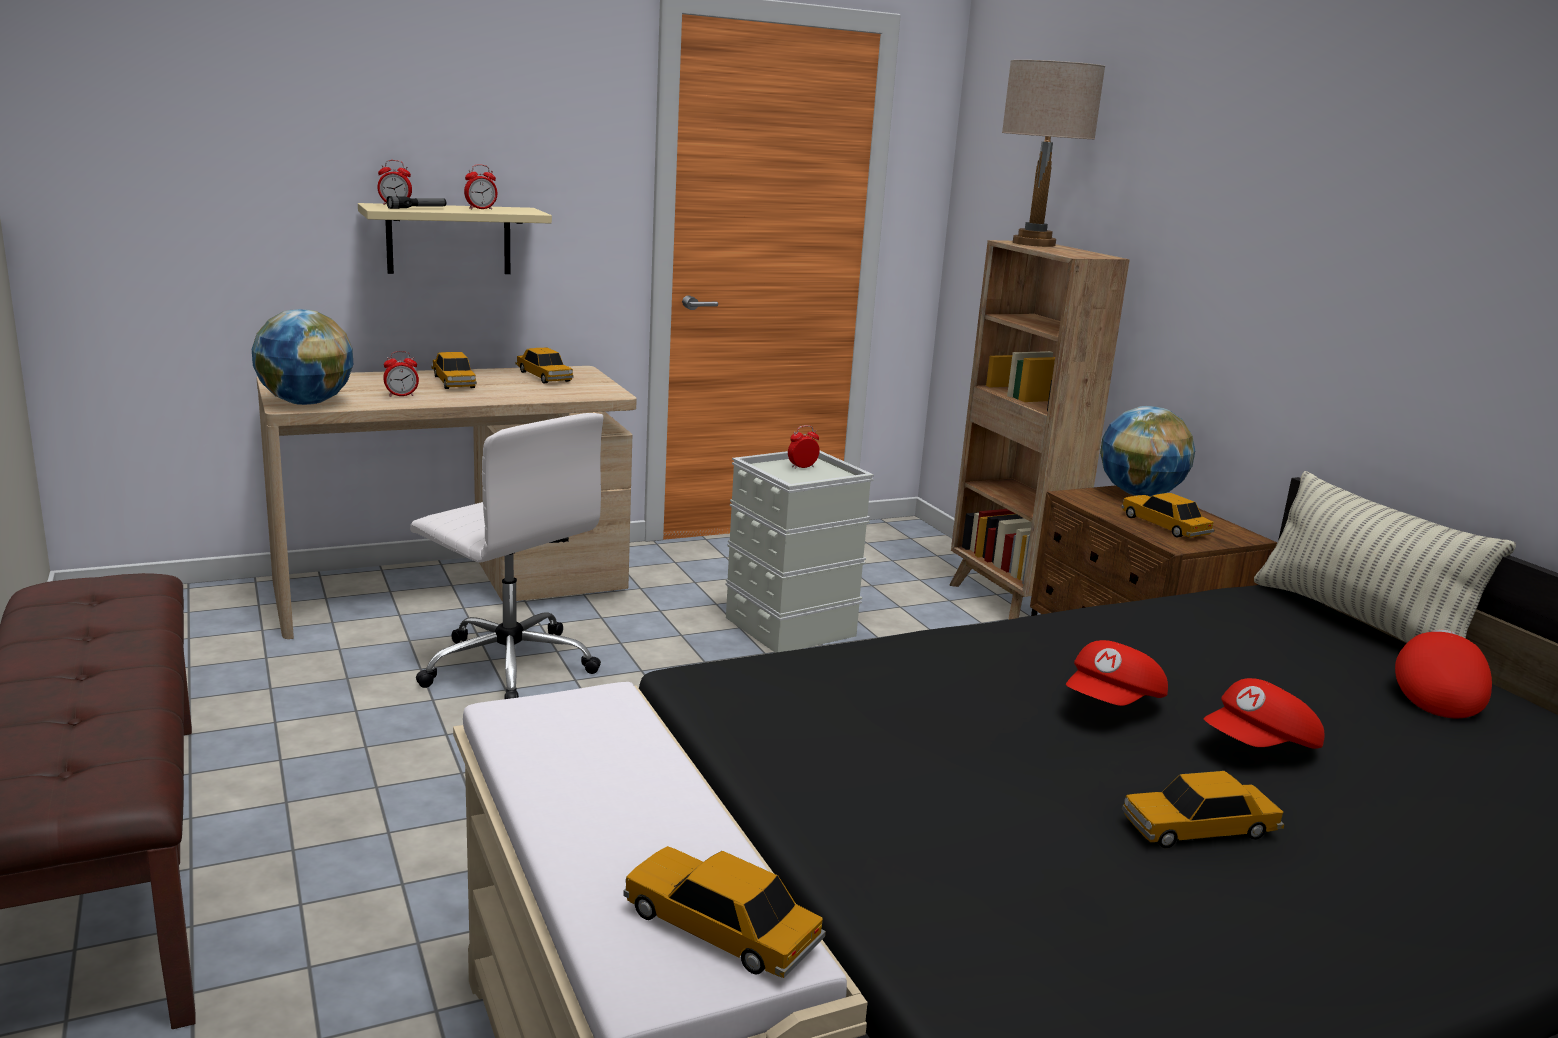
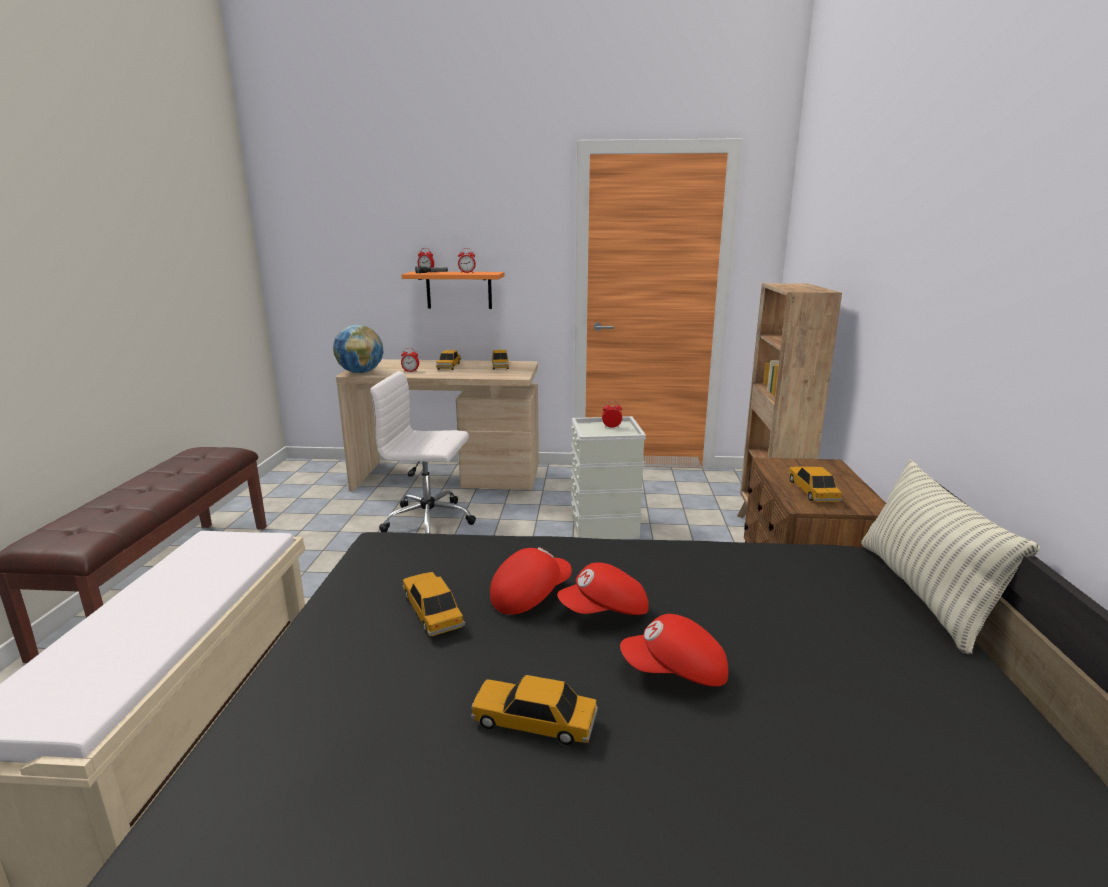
camera: 30 degrees right, 0 degrees up
beige shelf [358,203,552,274] -> orange shelf [402,272,505,309]
white office chair [410,413,603,699] -> white office chair turned 120 degrees clockwise [370,371,476,534]
toy car [623,846,826,978] -> toy car moved to [403,572,465,636]
beige table lamp [1002,60,1105,247] -> none
globe [1100,406,1195,497] -> none
red cap [1395,629,1492,718] -> red cap moved to [490,547,572,615]

